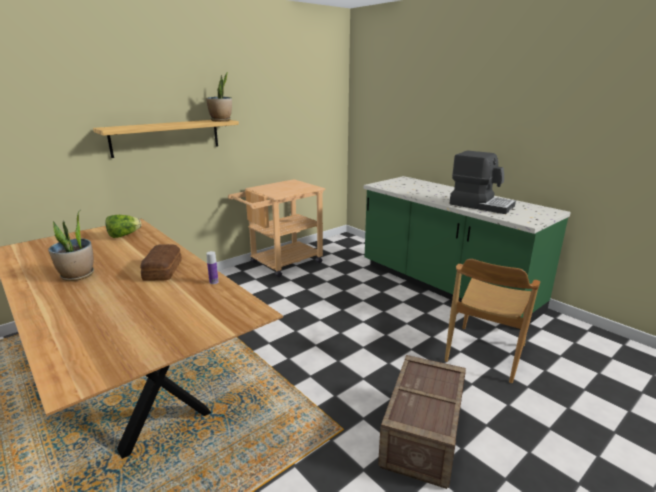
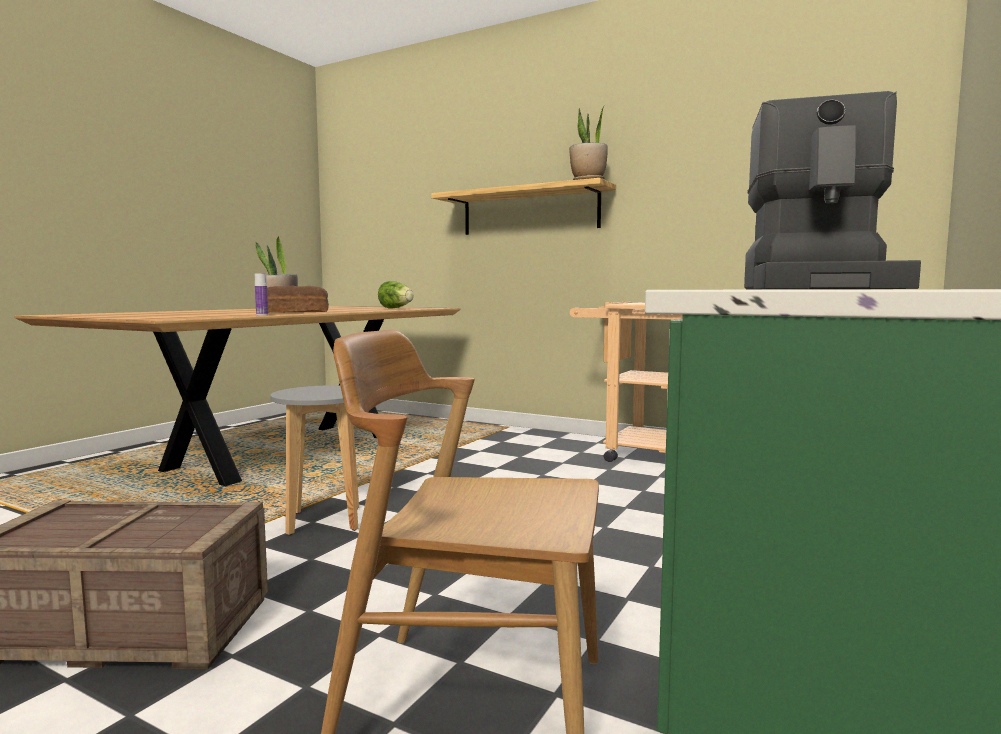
camera: 70 degrees right, 15 degrees down
none -> grey stool [270,385,359,536]

